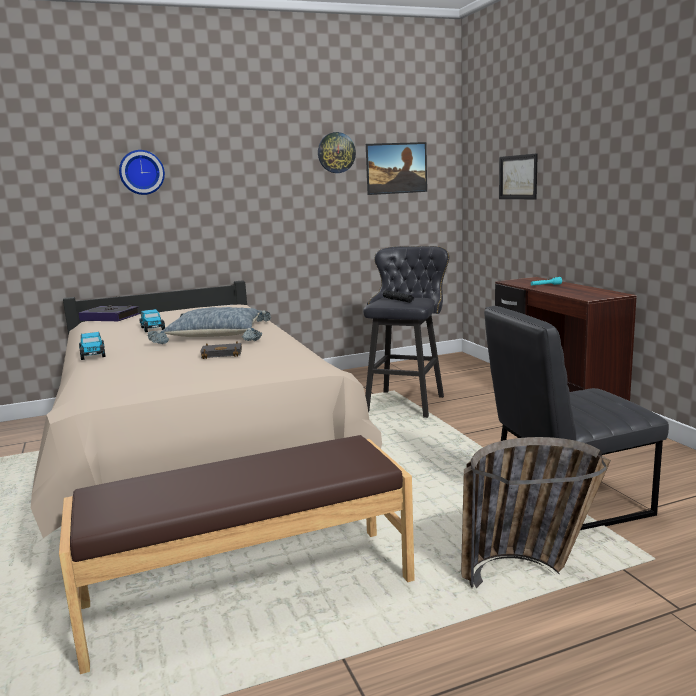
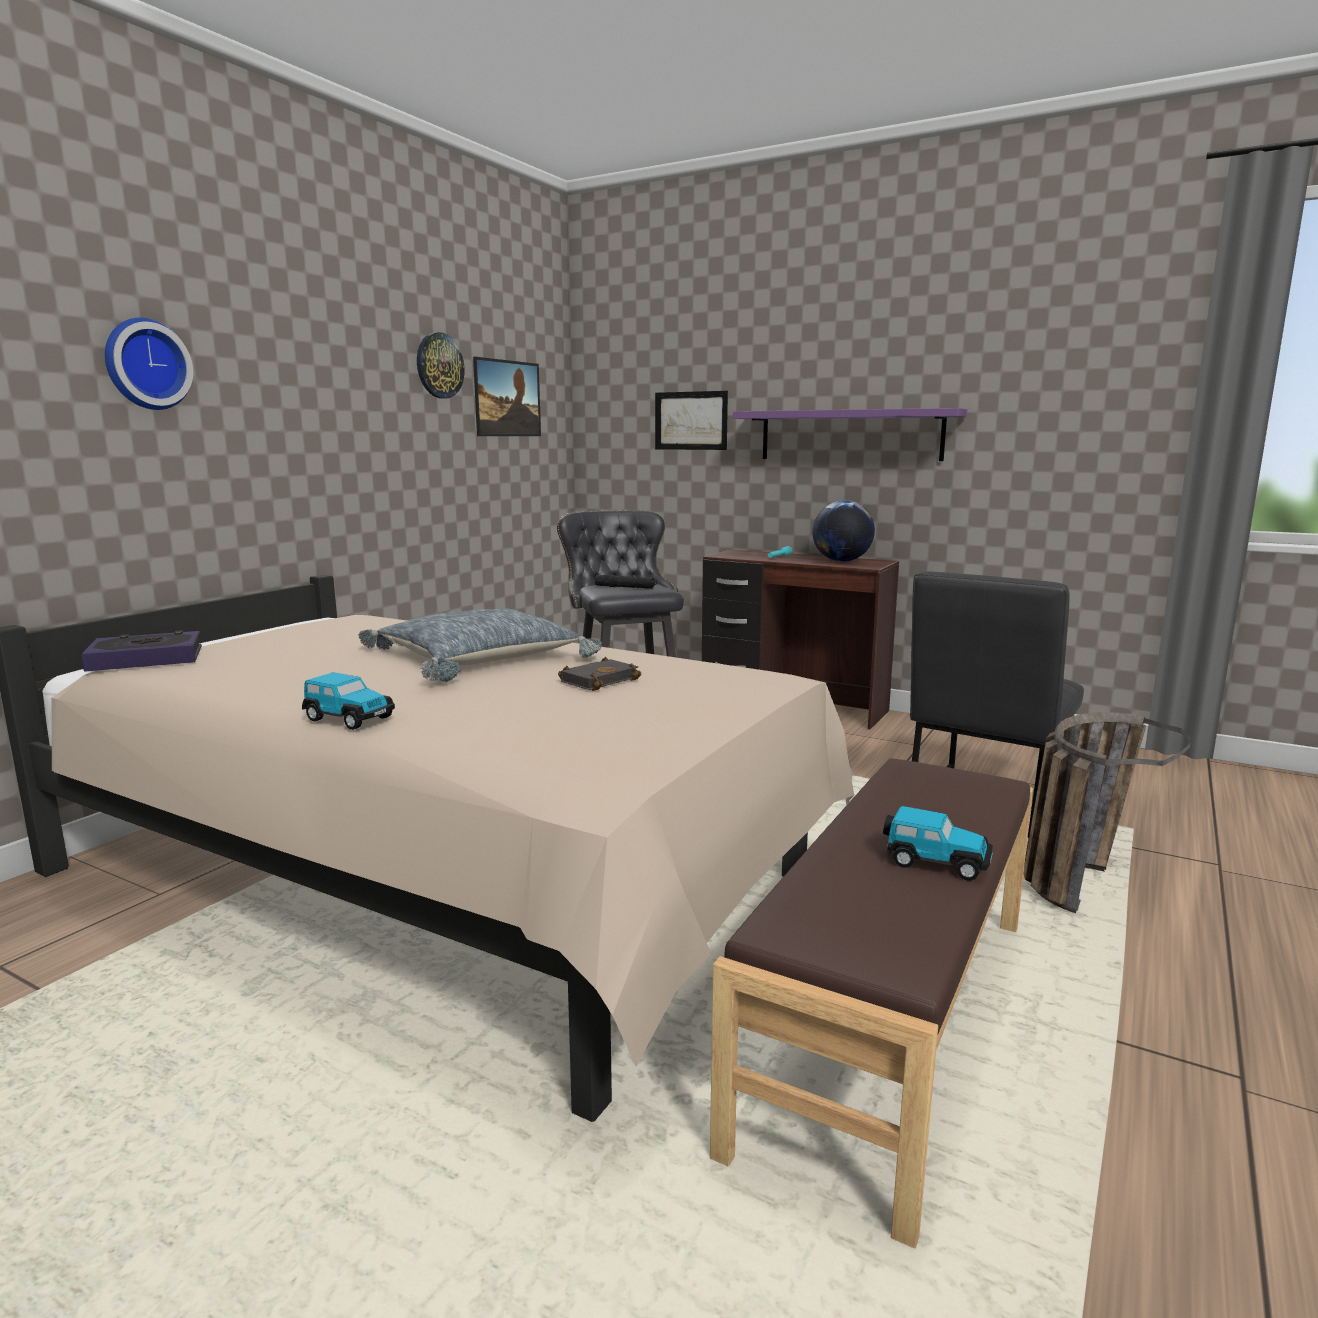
camera: 40 degrees left, 0 degrees up
toy car [139,309,165,332] -> toy car moved to [883,806,993,880]
none -> purple shelf [733,408,967,461]
none -> globe [813,500,875,562]

